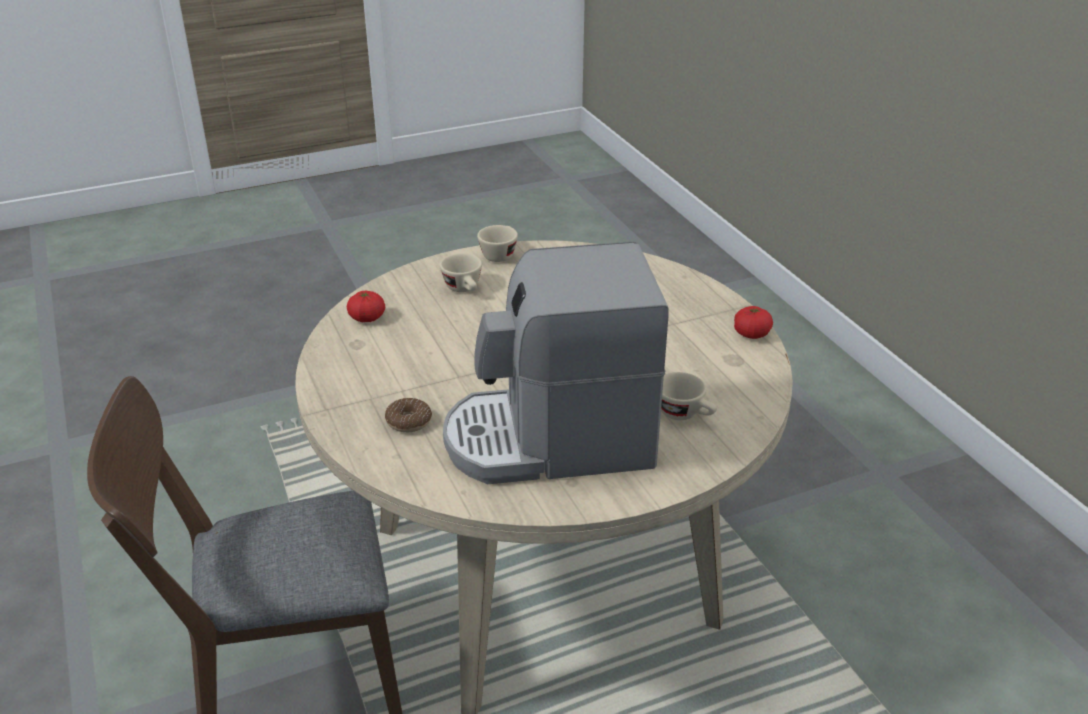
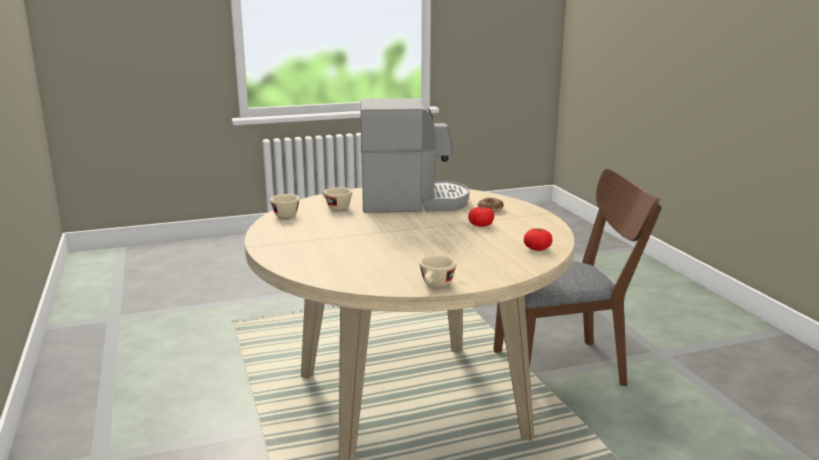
camera: 175 degrees left, 15 degrees down
beige cup [440,253,482,292] -> beige cup moved to [270,194,300,218]
tomato [734,306,773,339] -> tomato moved to [468,207,494,227]

